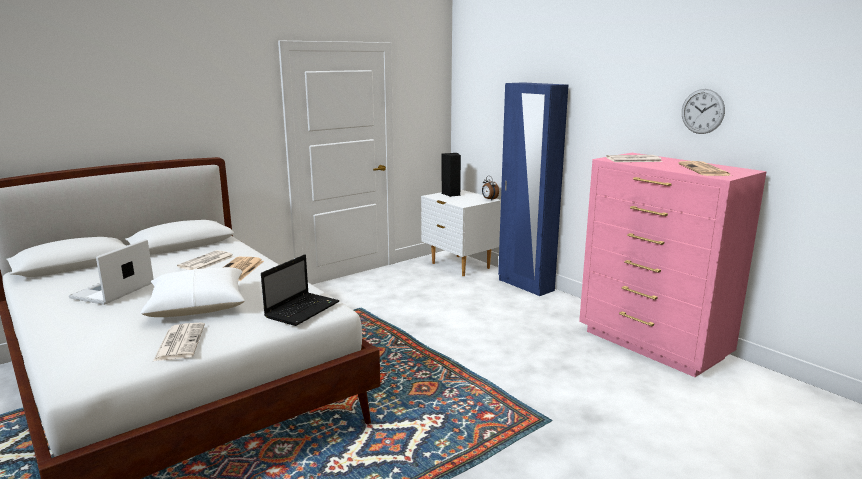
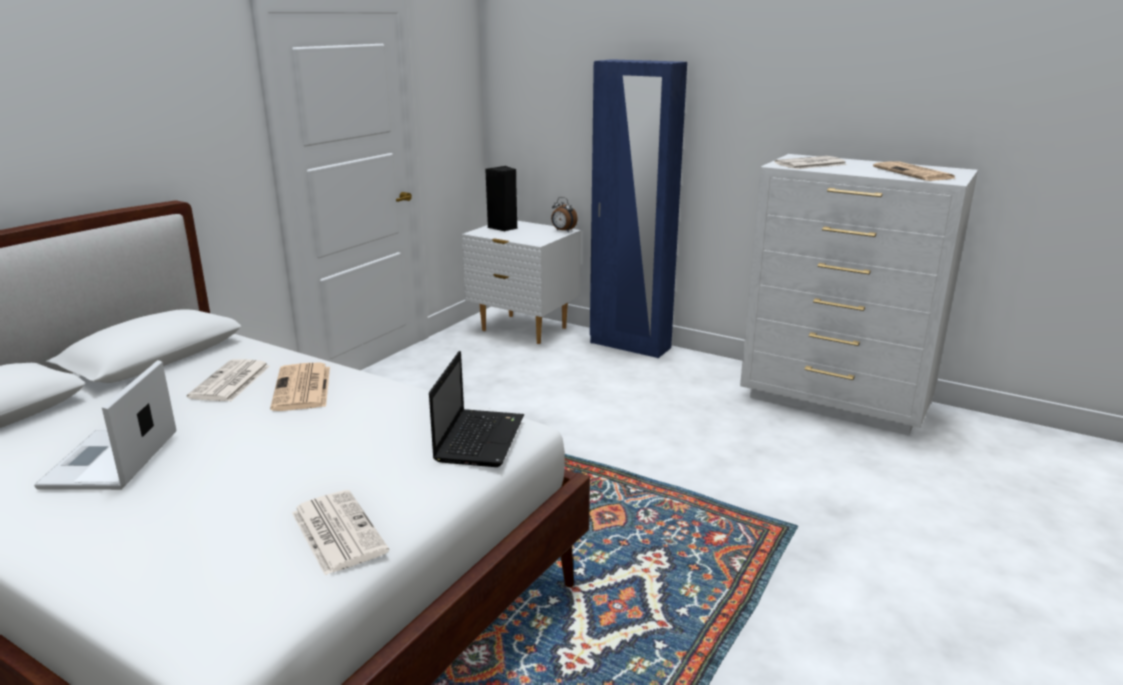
camera: 20 degrees left, 5 degrees up
white pillow [141,267,245,317] -> none
pink dresser [579,153,767,377] -> white dresser [740,154,978,435]
wall clock [682,89,725,134] -> none

